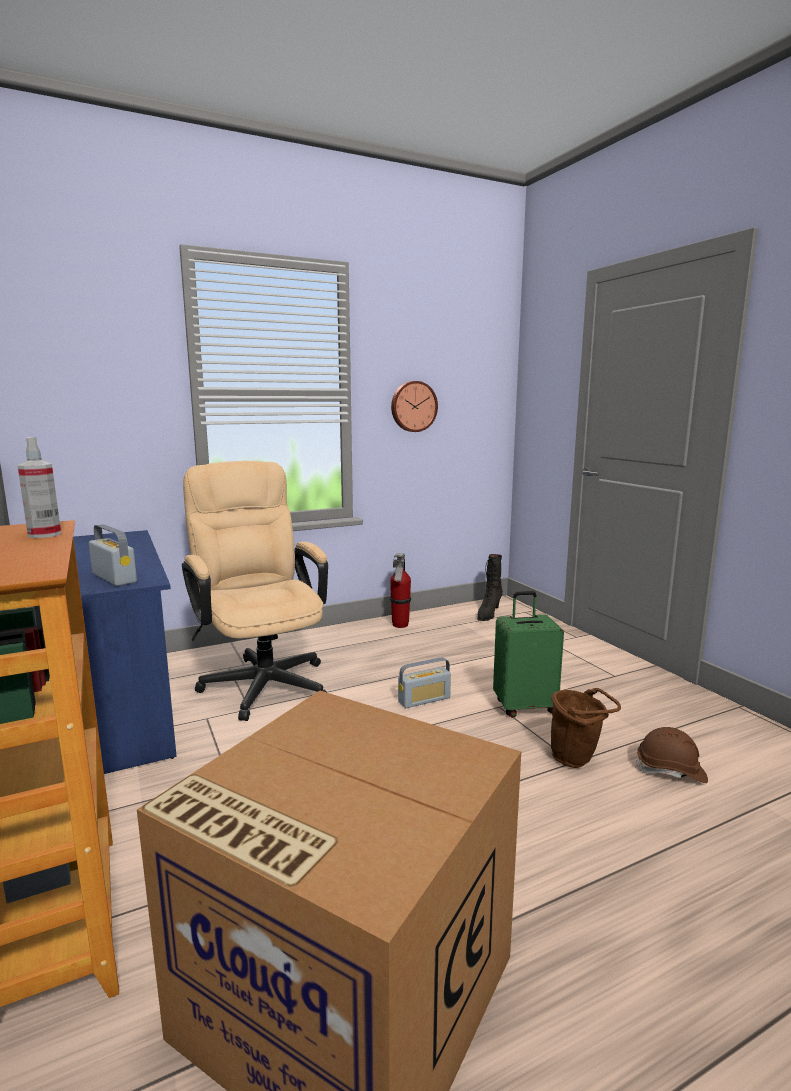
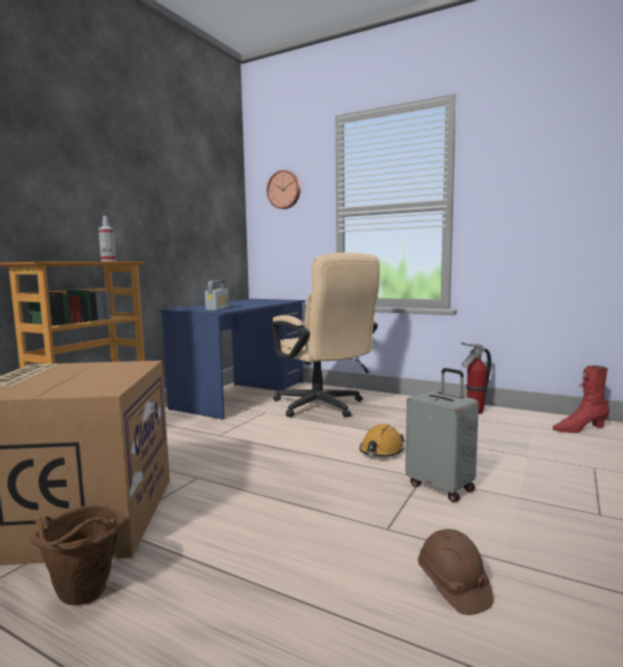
camera: 55 degrees right, 5 degrees down
beige office chair [182,461,328,721] -> beige office chair turned 120 degrees clockwise [272,252,380,418]
wall clock [391,381,438,432] -> wall clock moved to [267,170,301,209]
radio [398,657,451,708] -> orange hard hat [359,424,405,457]
black boot [477,554,503,621] -> red boot [552,365,609,433]
green suitcase [493,591,564,718] -> grey suitcase [405,368,479,503]
brown bucket [551,688,621,768] -> brown bucket moved to [31,504,126,605]

